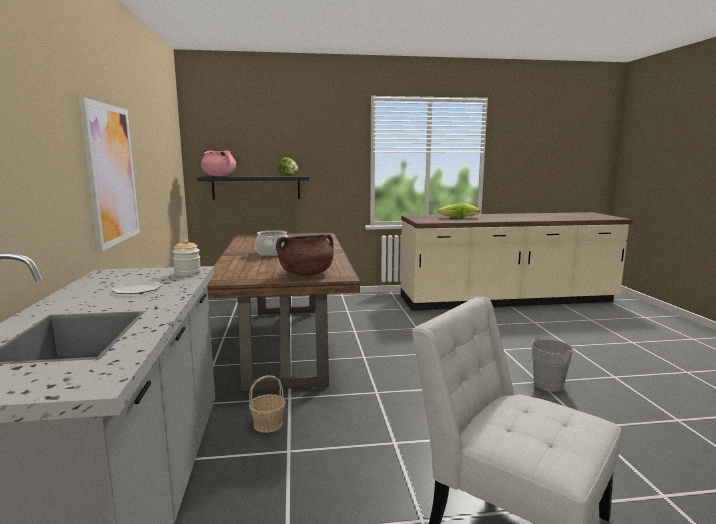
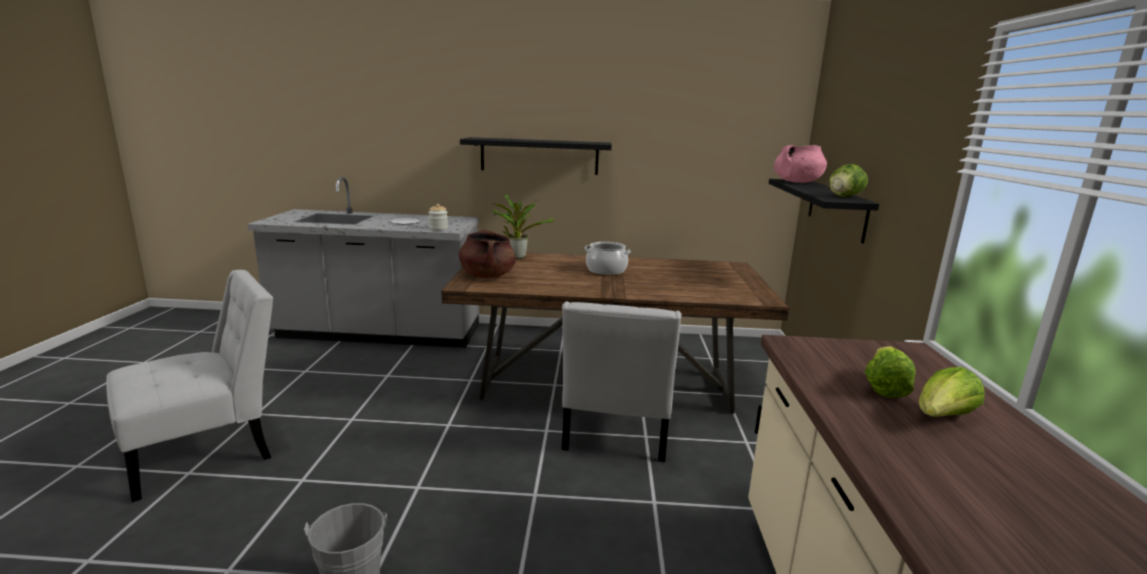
camera: 100 degrees right, 5 degrees up
picture [79,97,140,251] -> black shelf [460,137,612,175]
basket [249,375,286,433] -> none
none -> potted plant [492,194,554,259]
none -> white chair [562,301,681,462]

